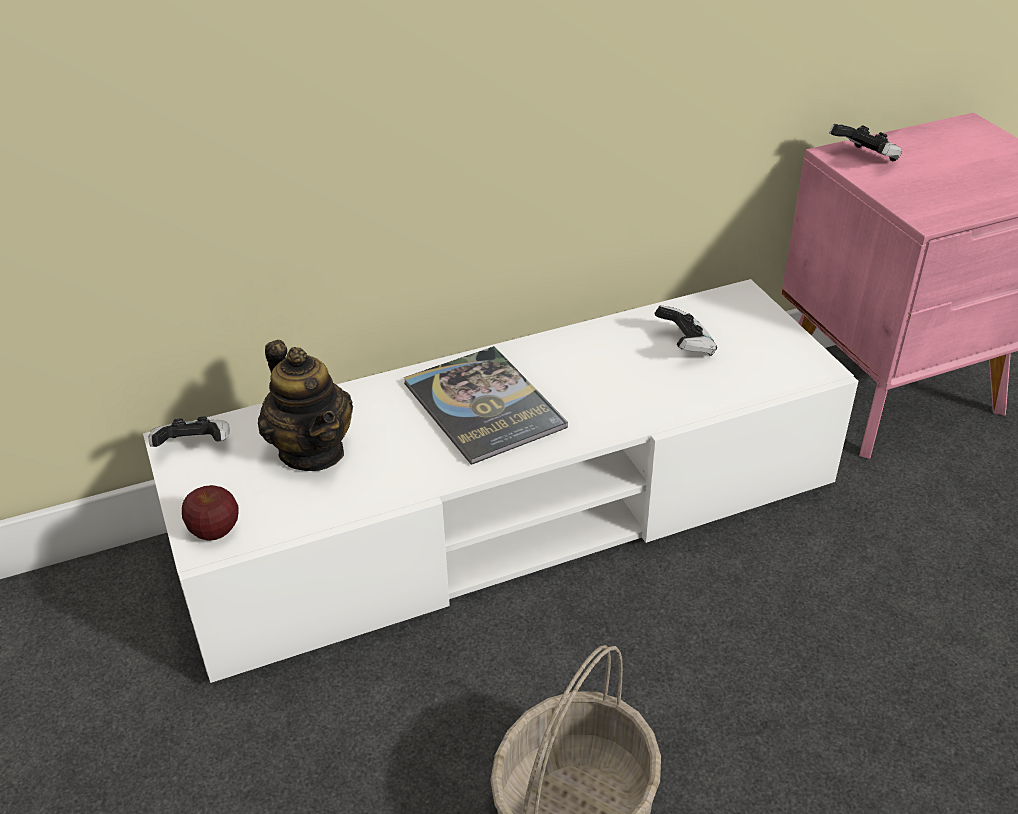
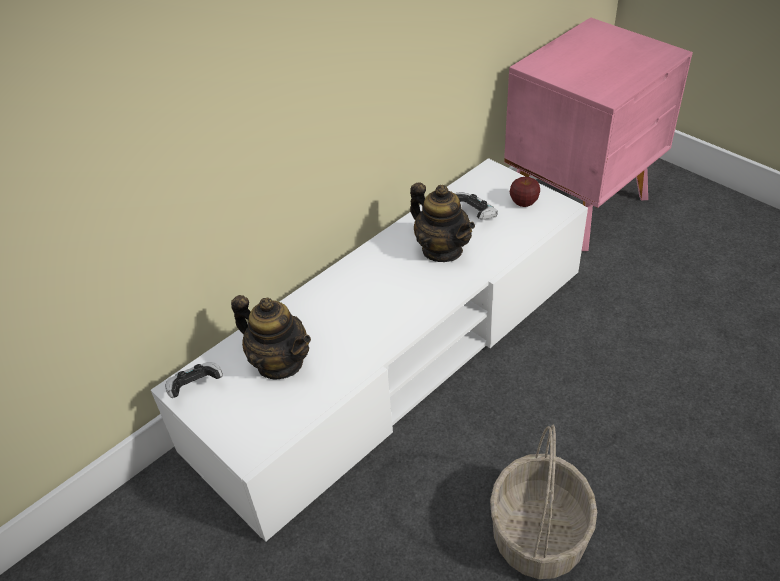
camera: 20 degrees left, 5 degrees up
apple [182,485,239,541] -> apple moved to [510,177,540,207]
book [403,346,568,465] -> none
game controller [829,124,902,162] -> none
none -> teapot [410,182,475,262]

